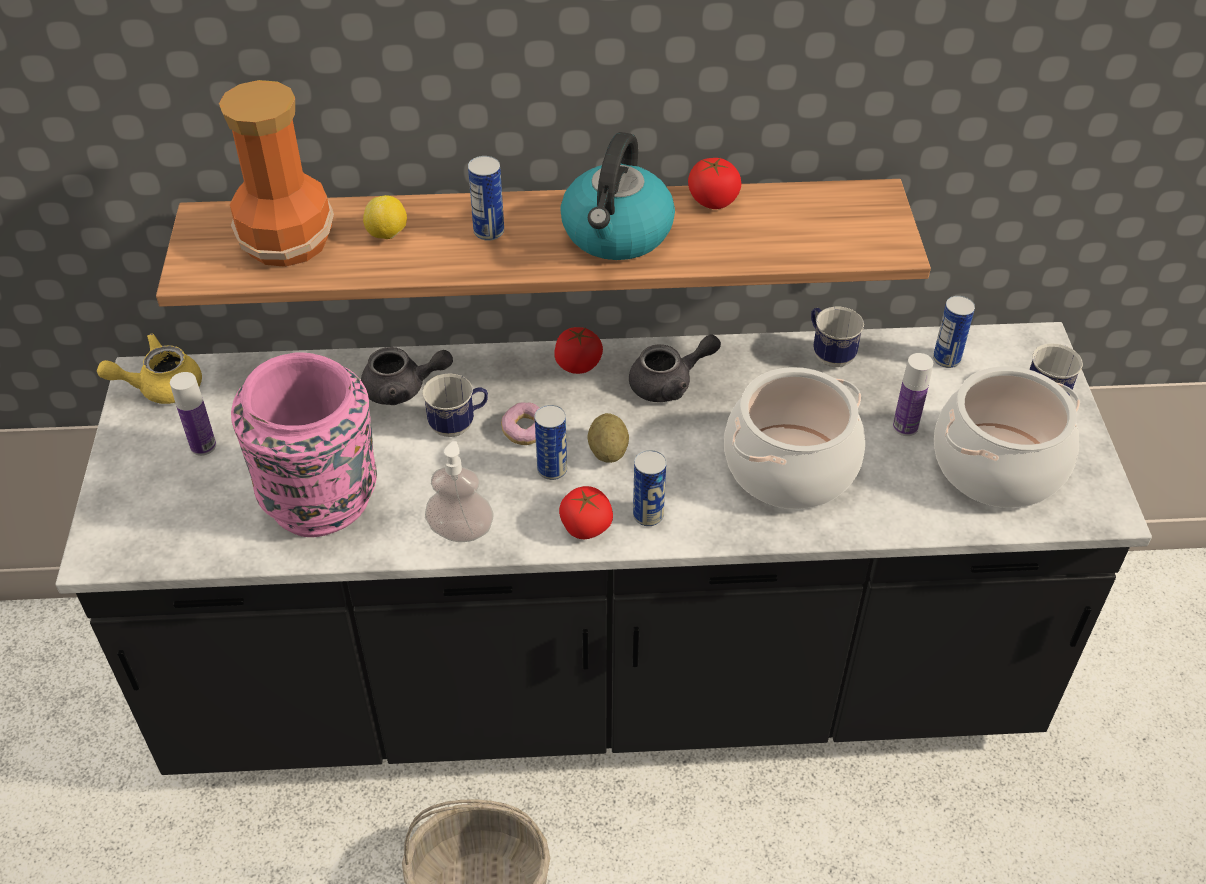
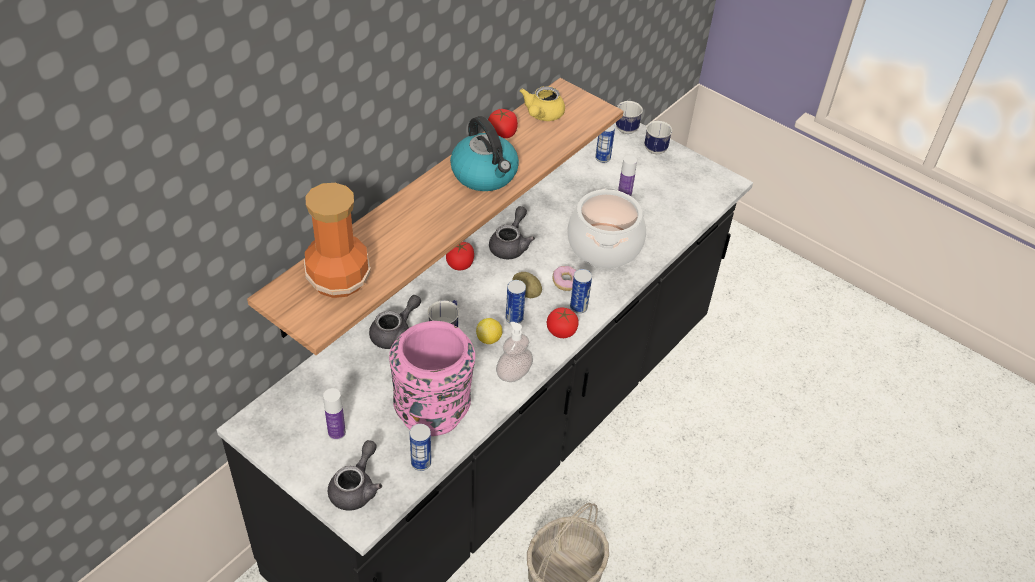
camera: 50 degrees left, 0 degrees up
yellow teapot [97,333,202,404] -> yellow teapot moved to [520,86,565,121]
lemon [363,195,407,239] -> lemon moved to [476,318,502,344]
can [468,156,504,241] -> can moved to [410,424,431,471]
donut [501,402,539,445] -> donut moved to [553,266,577,291]
mug [811,307,864,367] -> mug moved to [616,101,643,134]
cooking pot [934,366,1080,508] -> none
none -> grey teapot [328,440,382,511]

